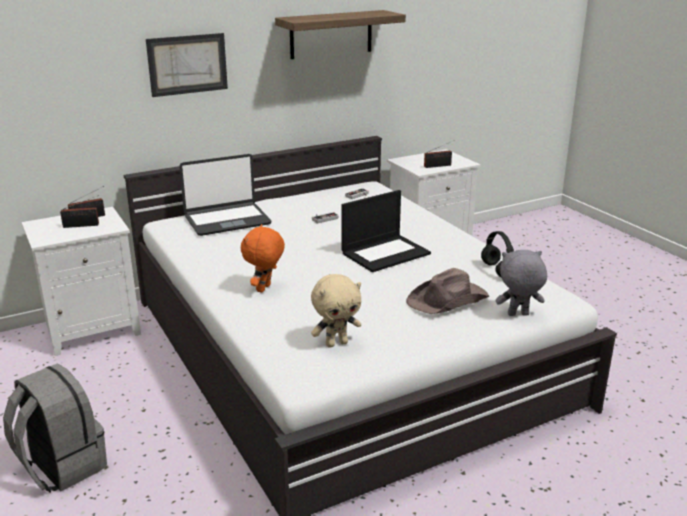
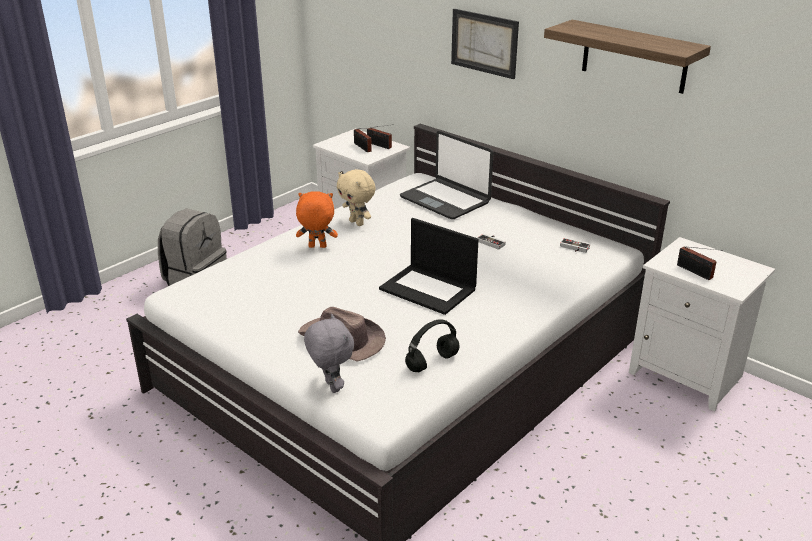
camera: 70 degrees right, 5 degrees up
beige plush toy [311,274,361,348] -> beige plush toy moved to [337,169,376,226]

